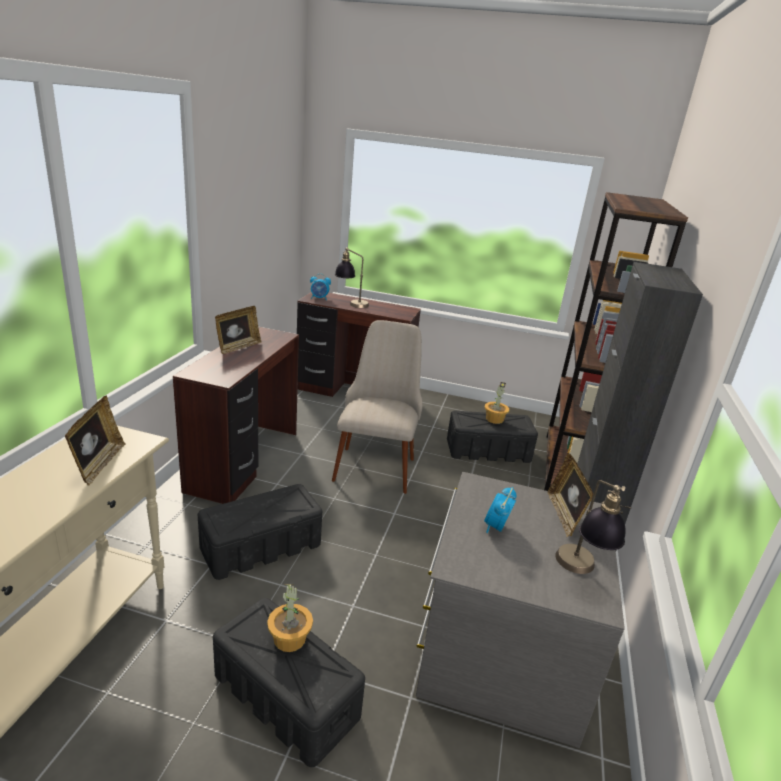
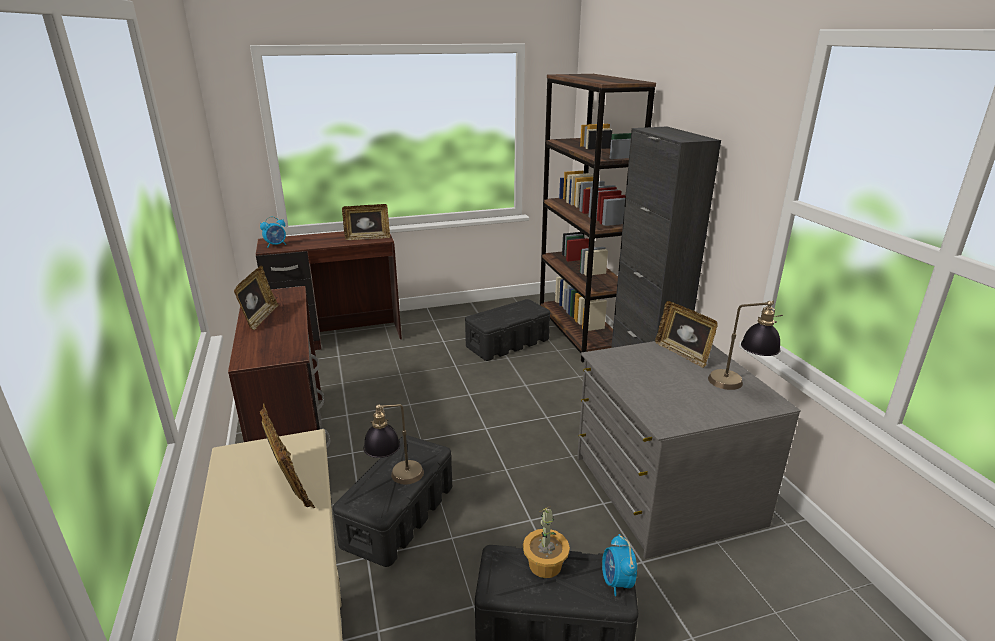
camera: 30 degrees left, 0 degrees up
beige chair [332,320,423,494] -> none
table lamp [335,247,369,308] -> table lamp moved to [364,404,424,484]
alarm clock [484,487,516,533] -> alarm clock moved to [602,534,637,596]
potted plant [485,382,509,424] -> none
none -> picture frame [342,204,390,240]

